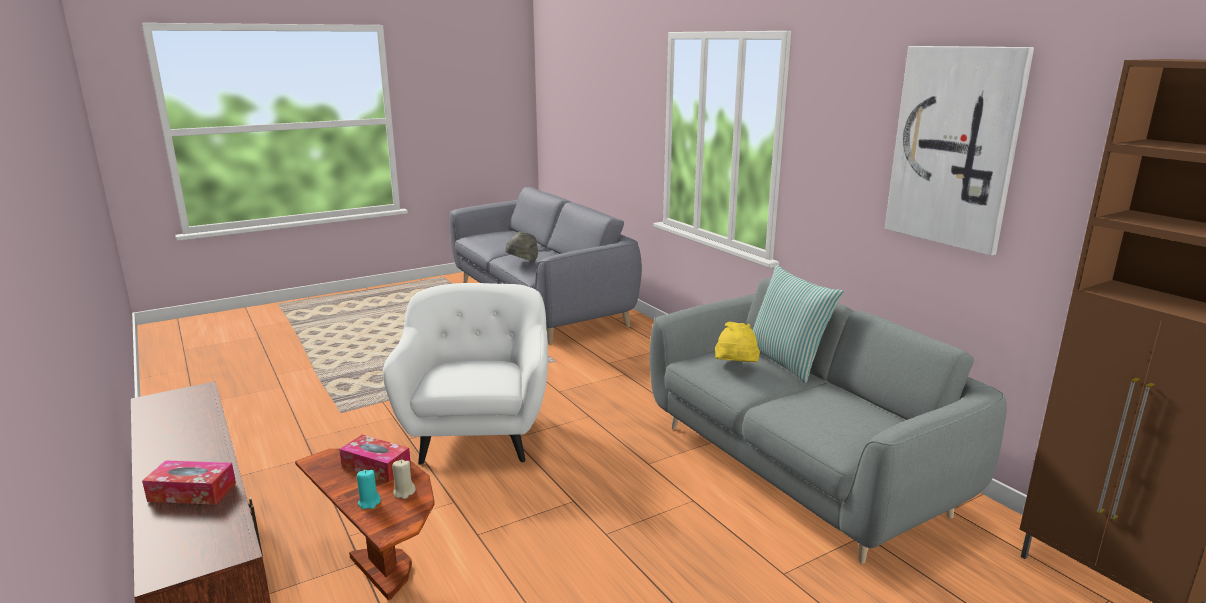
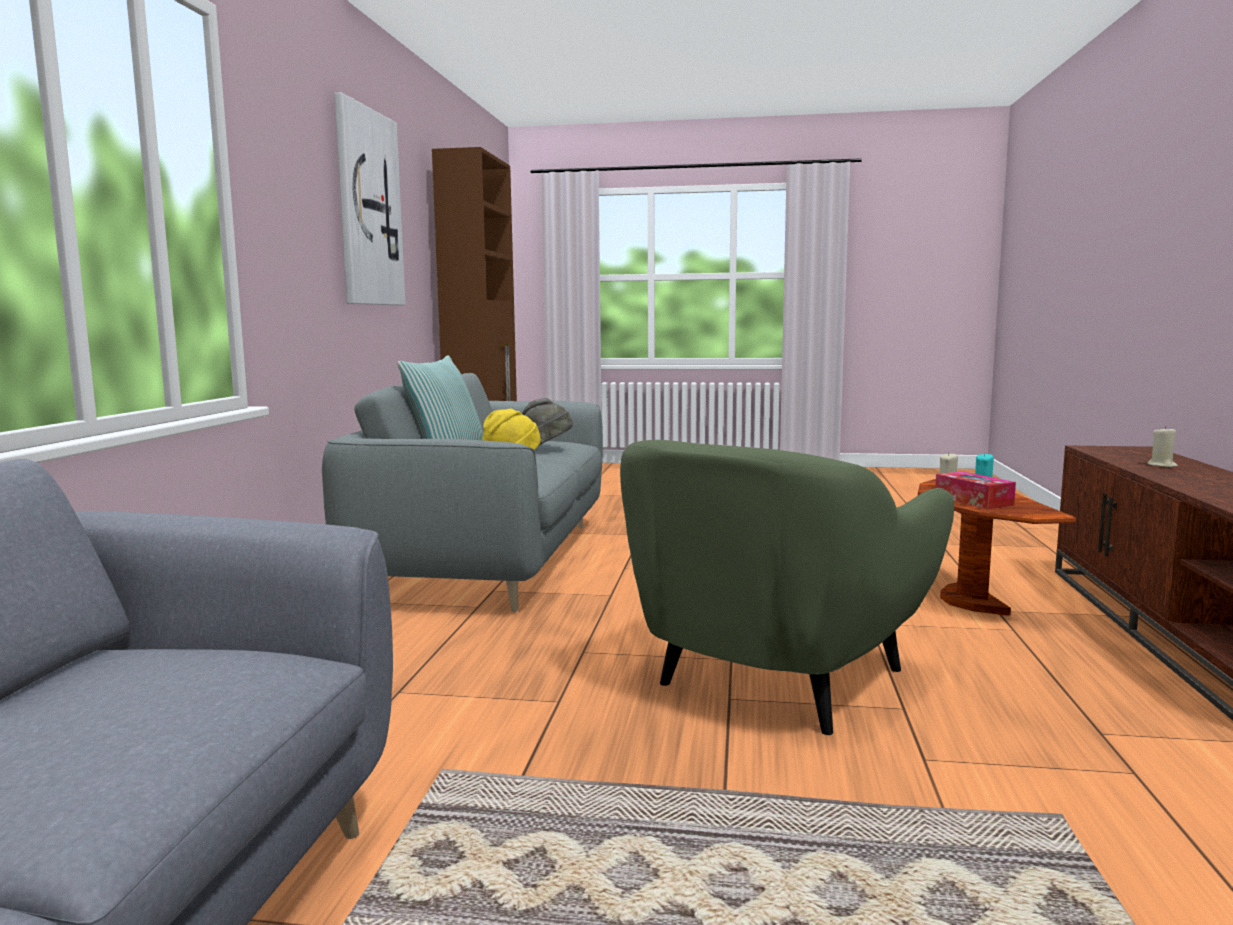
camera: 140 degrees left, 10 degrees down
tissue box [142,460,236,505] -> beige candle [1148,426,1178,468]
white armchair [383,283,548,464] -> green armchair [620,440,954,735]
grey hat [505,231,538,262] -> grey hat moved to [522,398,573,445]

